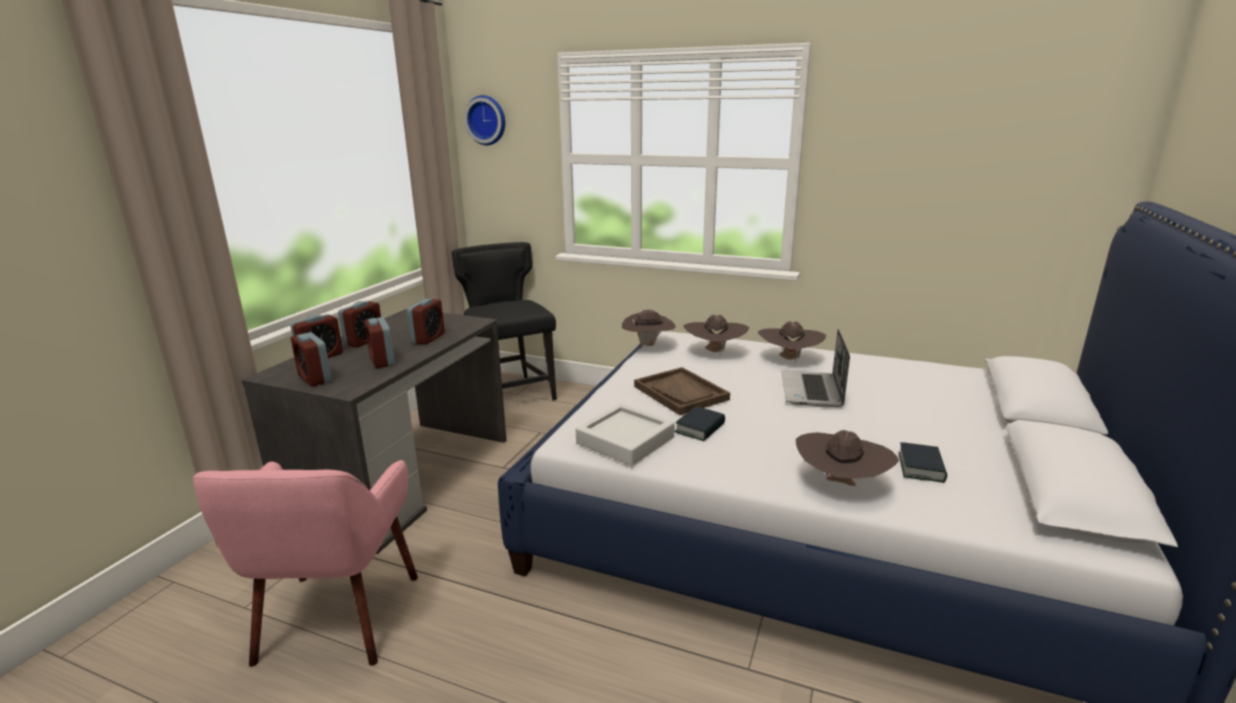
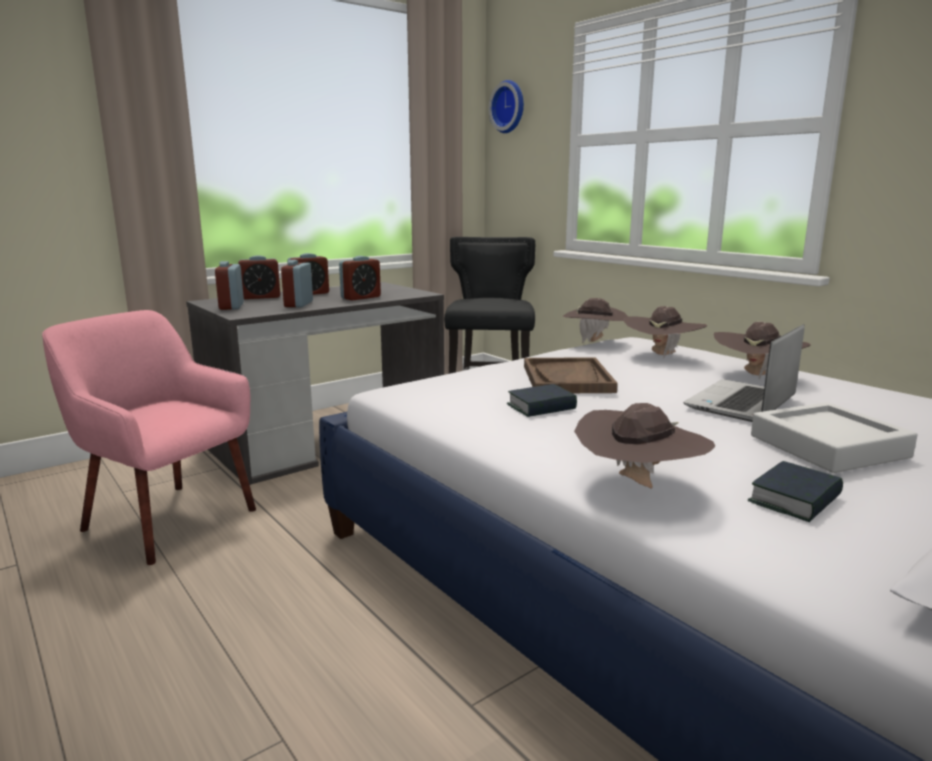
camera: 30 degrees right, 5 degrees down
pink armchair [193,460,418,667] -> pink armchair turned 90 degrees clockwise [42,310,256,565]
grey tray [576,404,675,466] -> grey tray moved to [751,402,917,473]

